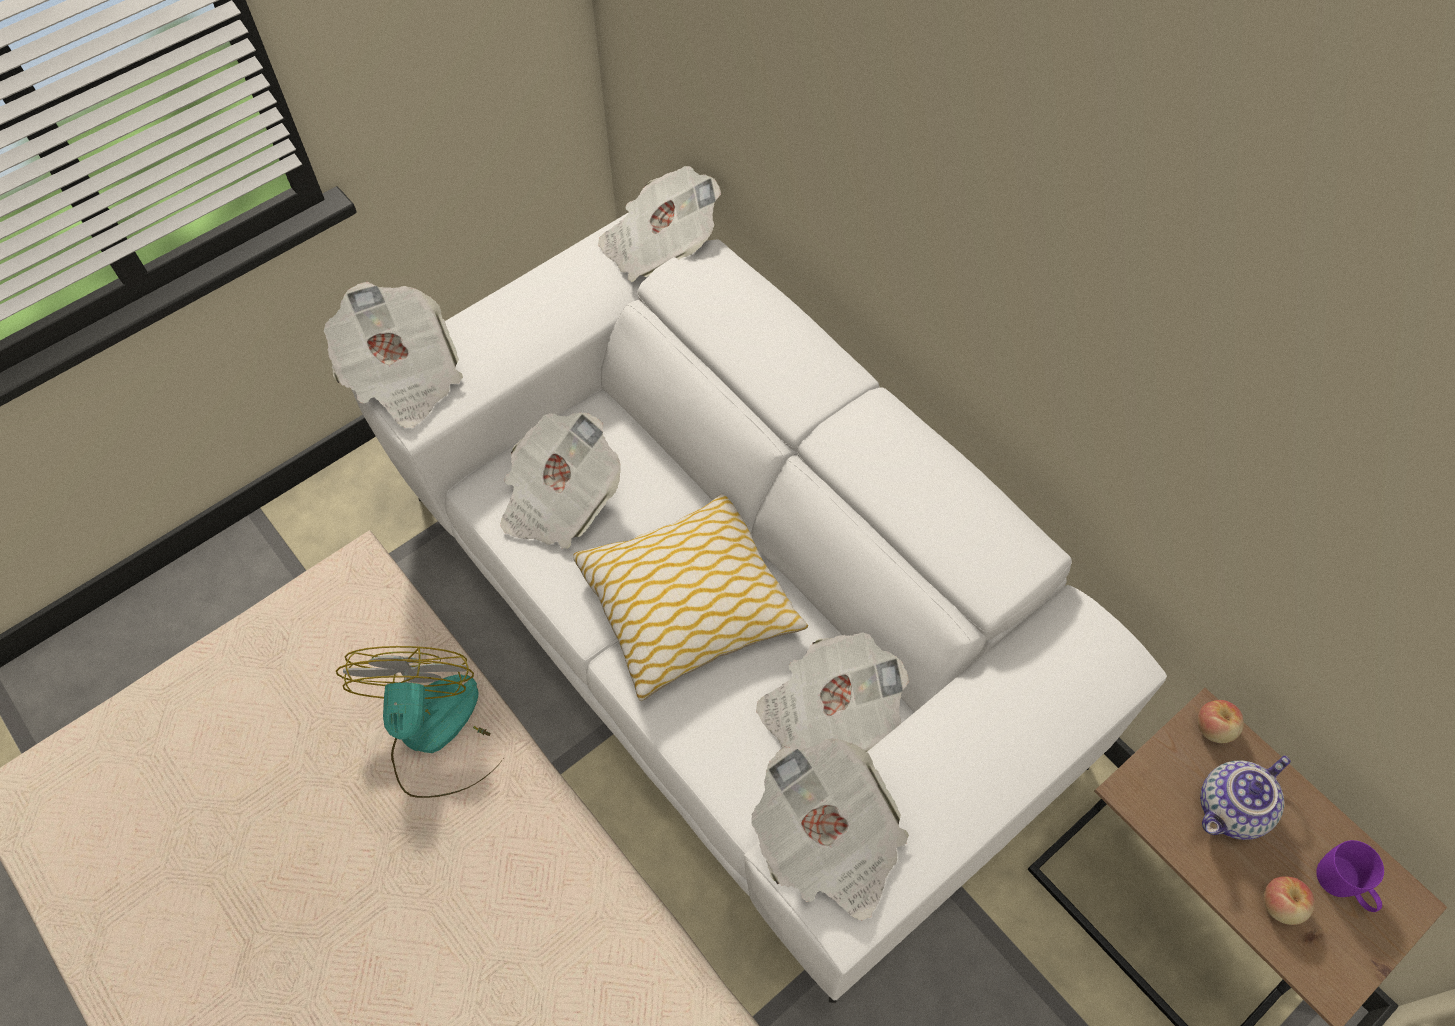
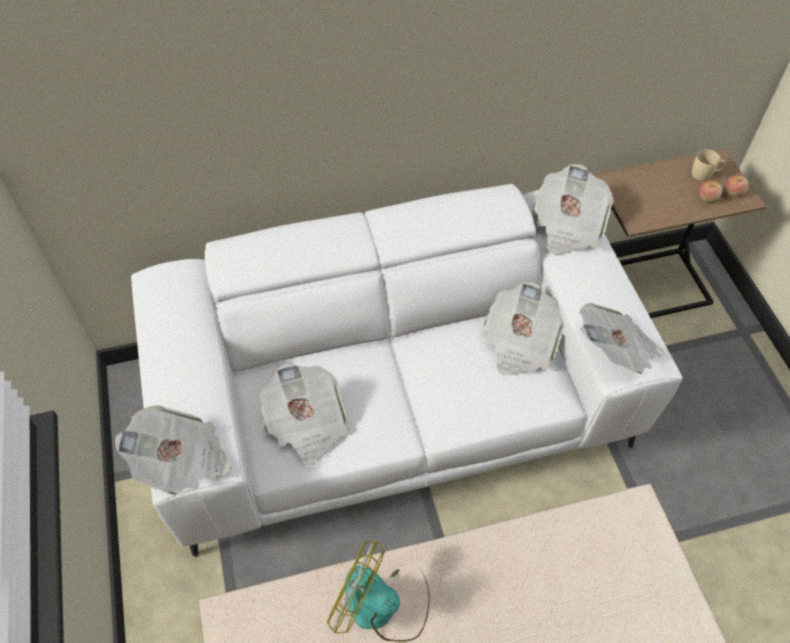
camera: 65 degrees left, 5 degrees down
pillow [573,494,808,701] -> none
newspaper [598,166,721,282] -> newspaper moved to [533,164,614,255]
apple [1198,700,1244,743] -> apple moved to [726,175,749,197]
teapot [1200,756,1291,840] -> none
purple mug [1316,840,1384,912] -> beige mug [692,149,726,181]

